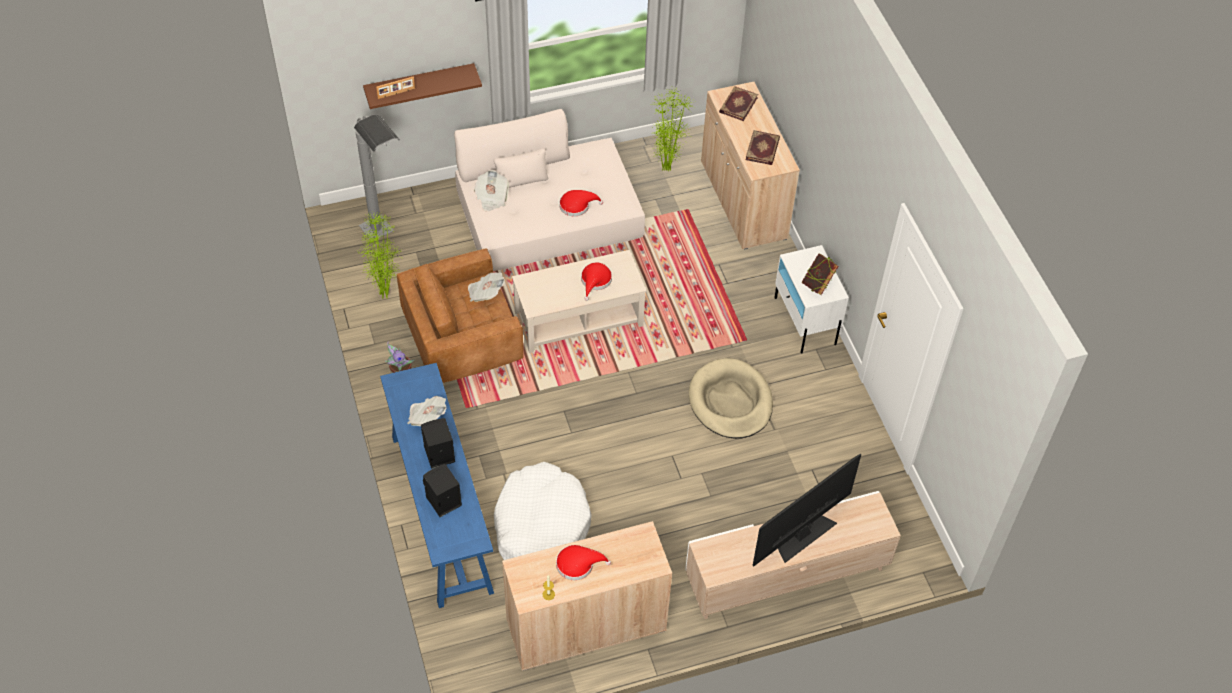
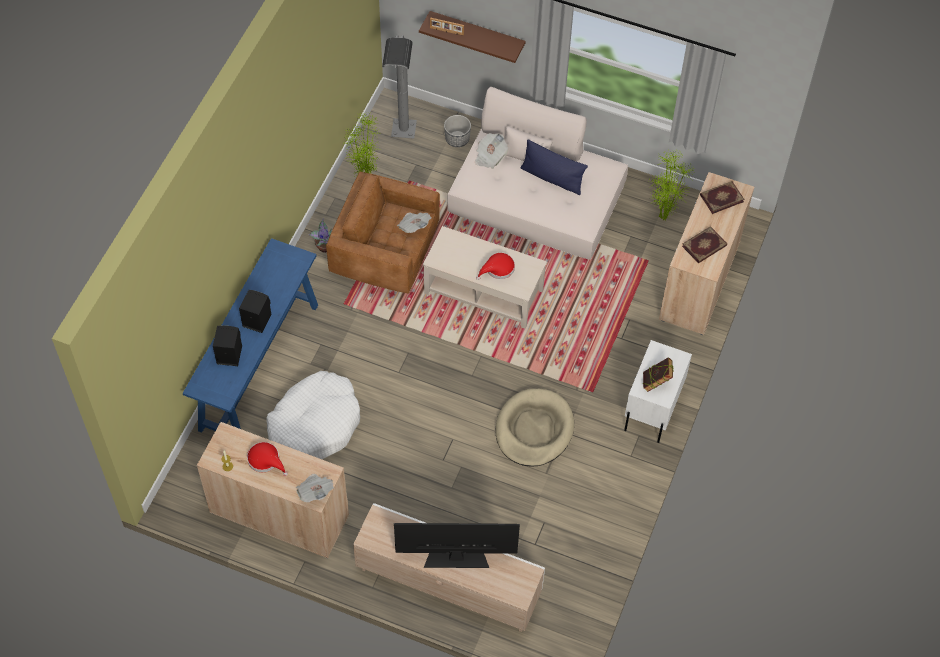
camera: 40 degrees right, 5 degrees up
newspaper [408,396,446,426] -> newspaper moved to [296,473,334,502]
red hat [559,190,603,216] -> none
none -> planter [444,115,471,147]
none -> blue pillow [520,139,588,195]

